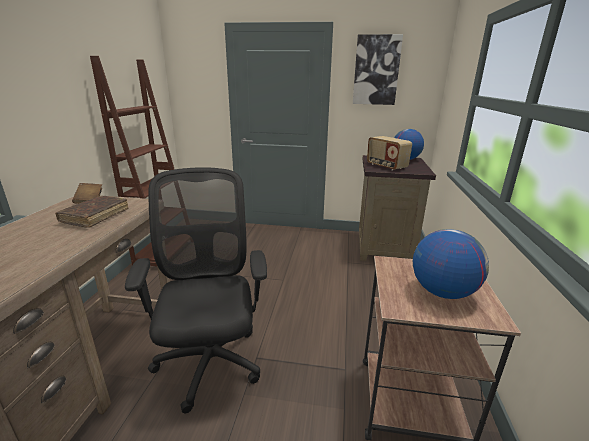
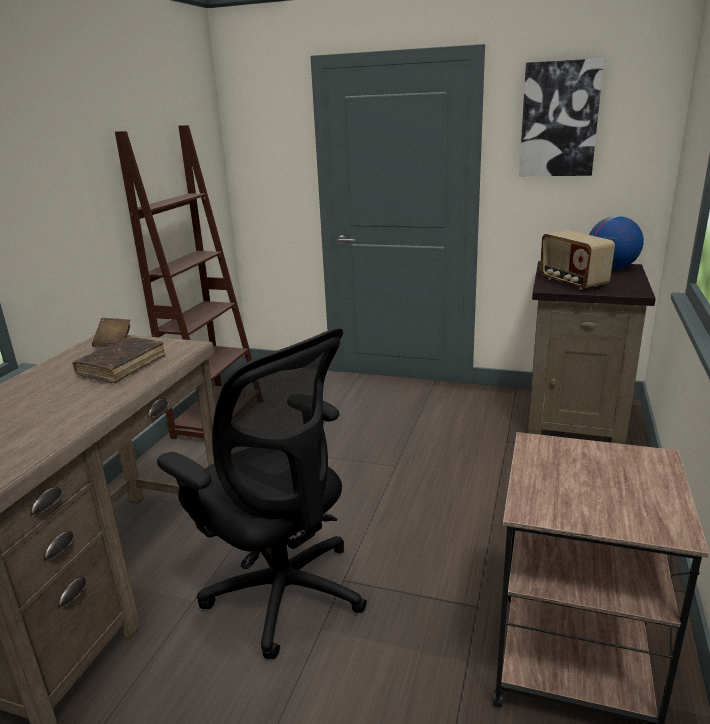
camera: 10 degrees right, 0 degrees up
black office chair [125,167,267,413] -> black office chair turned 135 degrees clockwise [157,328,367,659]
globe [413,229,489,299] -> none

